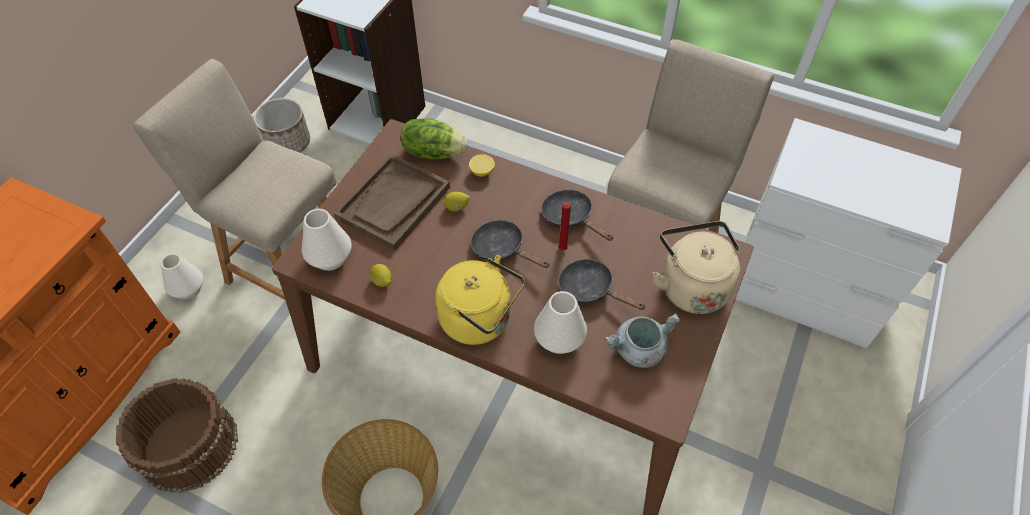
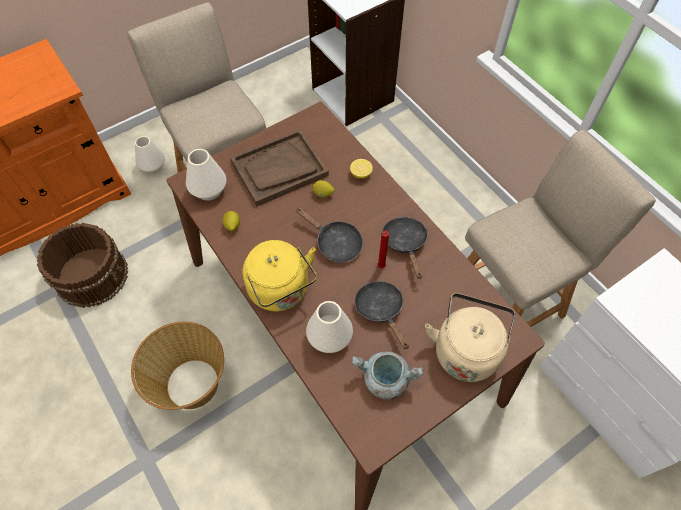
camera: 30 degrees right, 5 degrees up
planter [253,98,310,153] -> none
lettuce [401,118,467,159] -> none
black frying pan [471,220,550,268] -> black frying pan turned 150 degrees clockwise [295,207,363,263]

